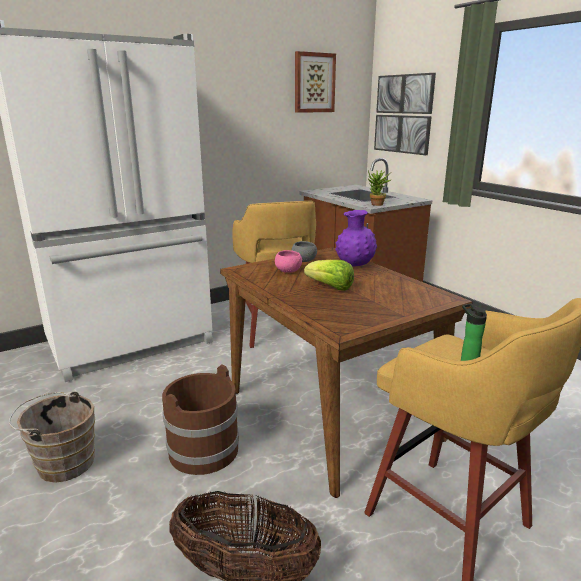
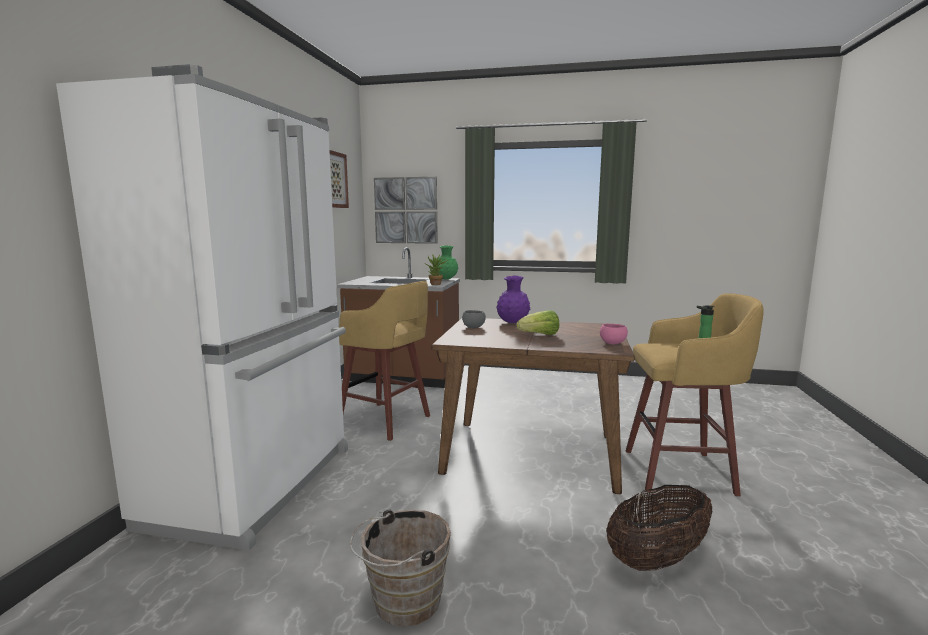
camera: 45 degrees left, 10 degrees down
brown bucket [162,364,239,475] -> none
pink bowl [275,250,302,273] -> pink bowl moved to [600,324,628,345]
none -> green vase [438,245,458,280]

